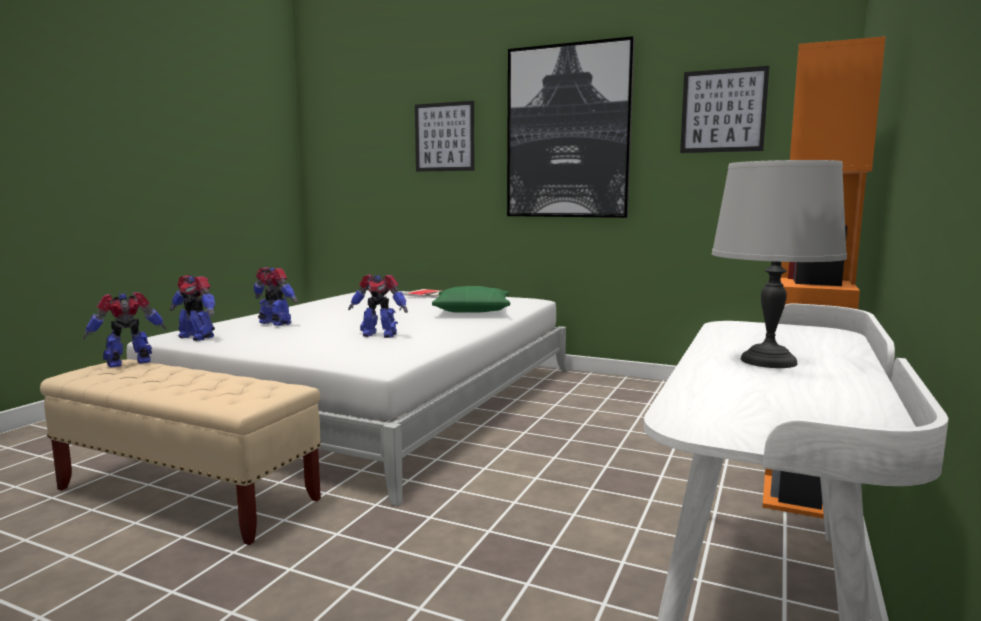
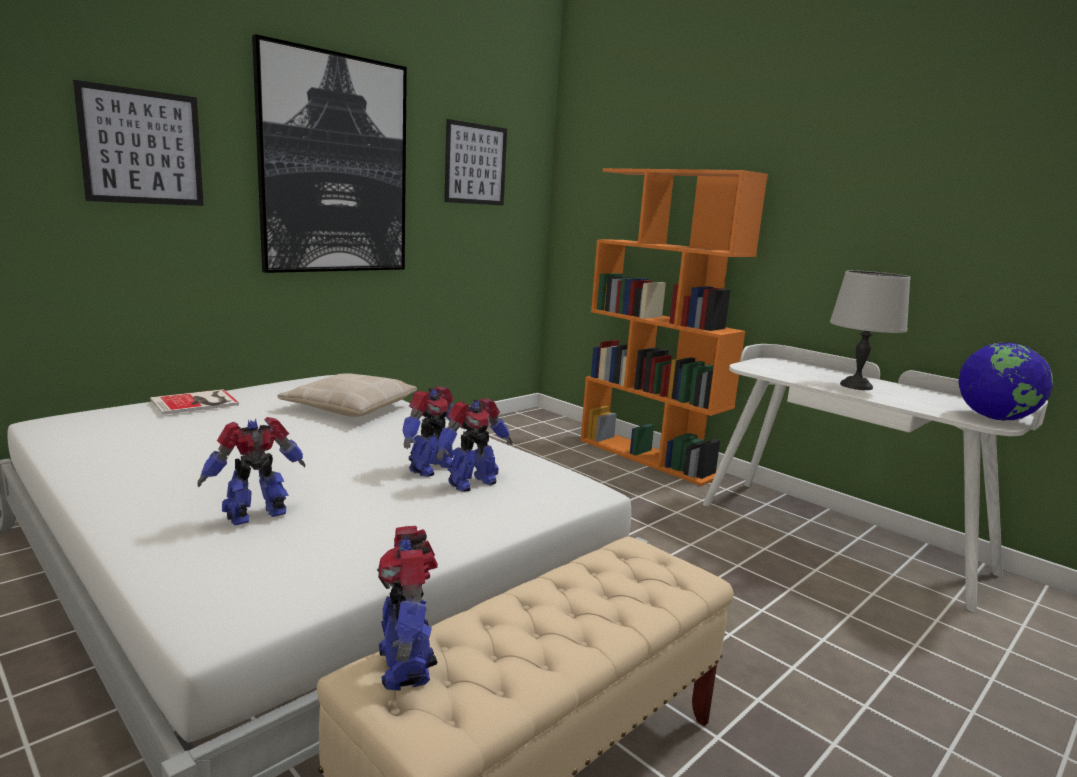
camera: 70 degrees left, 5 degrees up
toy robot [170,275,215,341] -> toy robot moved to [437,398,513,492]
green pillow [432,286,510,312] -> beige pillow [277,373,417,417]
none -> globe [958,342,1053,421]

